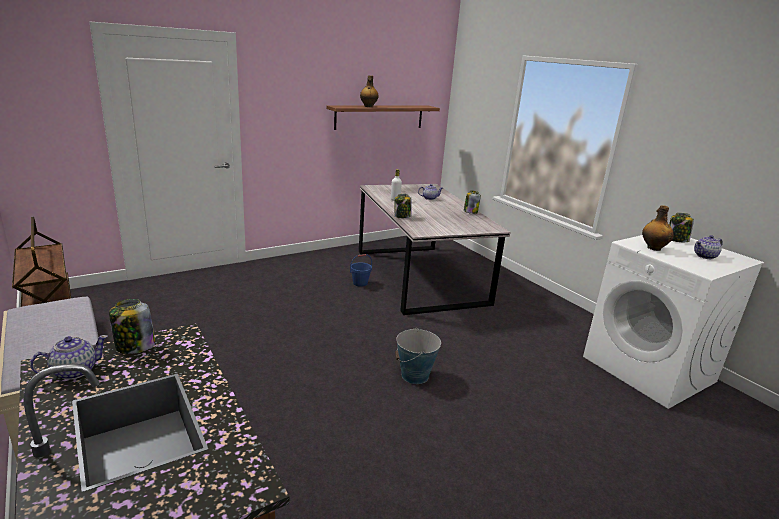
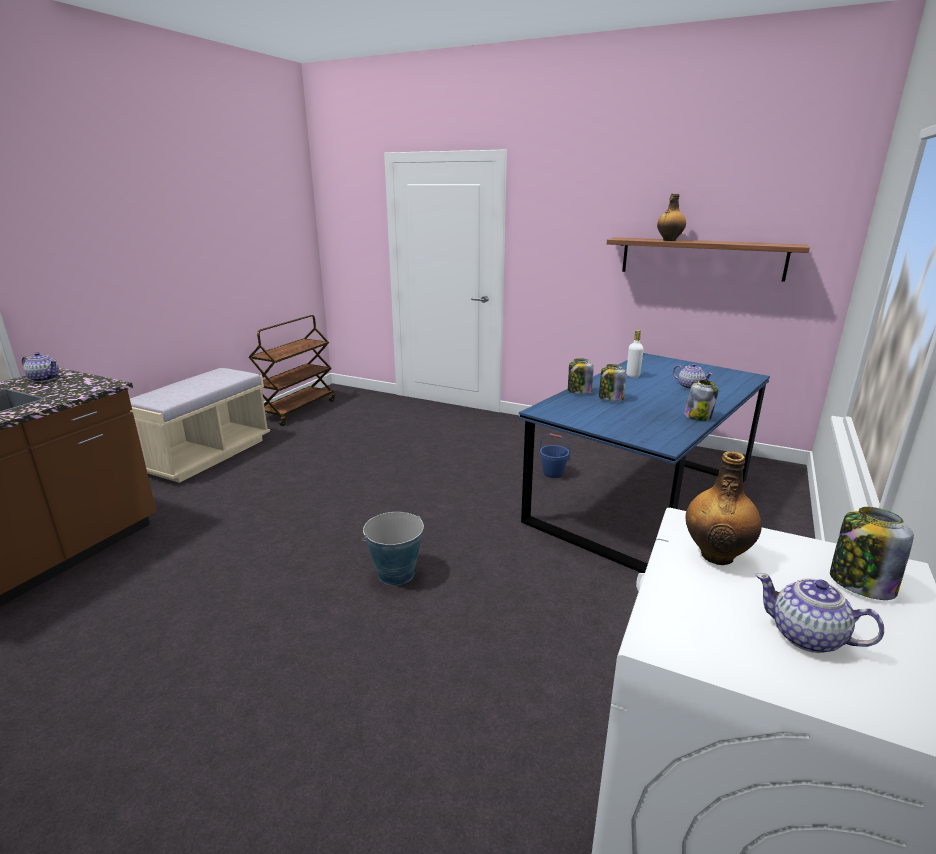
camera: 60 degrees right, 0 degrees up
jar [109,299,155,354] -> jar moved to [599,364,626,401]
grey dining table [359,184,511,315] -> blue dining table [519,353,770,573]

